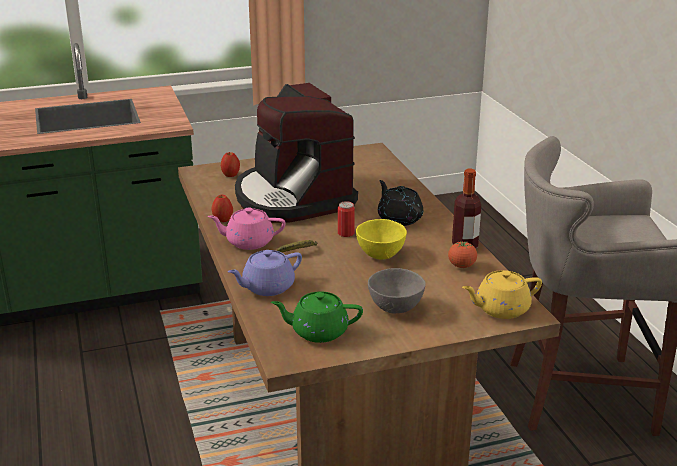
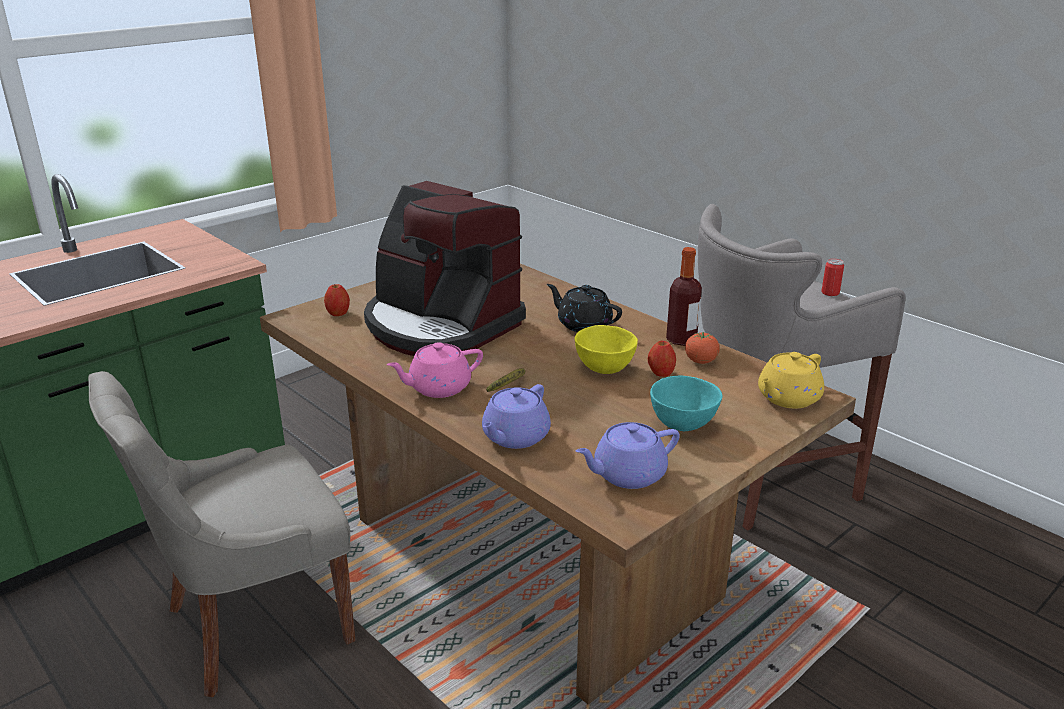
camera: 25 degrees left, 0 degrees up
apple [212,195,233,222] -> apple moved to [648,341,676,377]
green teapot [271,291,363,343] -> purple teapot [575,422,680,489]
can [338,201,355,237] -> can moved to [821,259,844,296]
grey bowl [368,268,426,313] -> turquoise bowl [650,376,722,431]
none -> grey chair [88,371,355,697]

